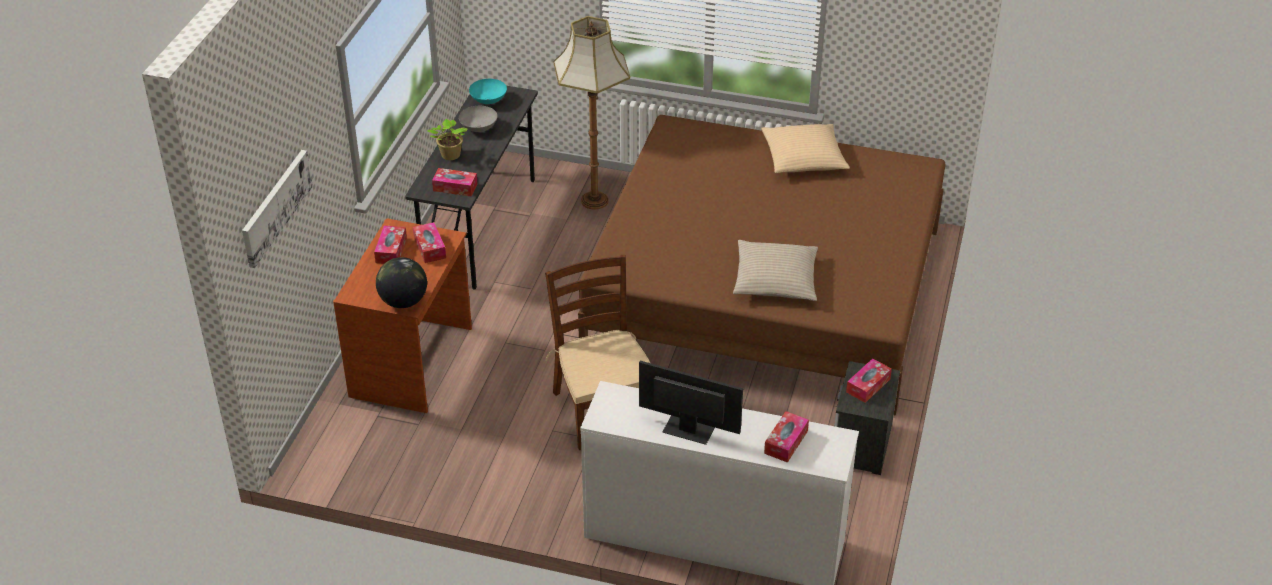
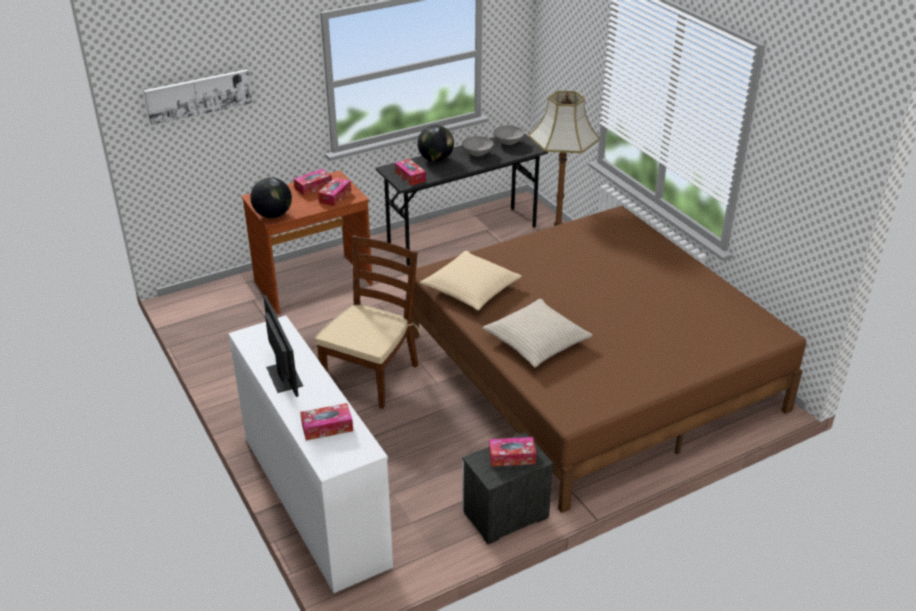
camera: 45 degrees right, 5 degrees down
potted plant [427,119,468,160] -> globe [417,125,454,162]
turquoise bowl [469,79,507,104] -> grey bowl [493,126,524,145]
beige pillow [761,124,850,173] -> beige pillow moved to [420,251,522,310]

